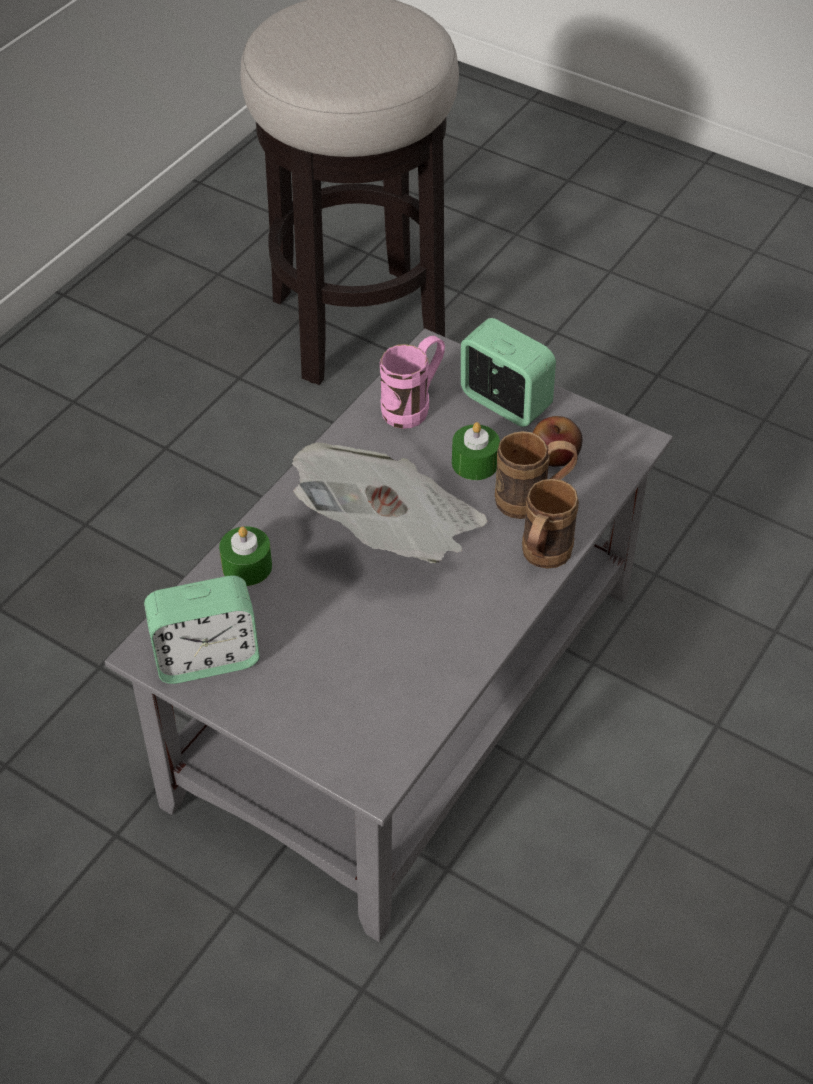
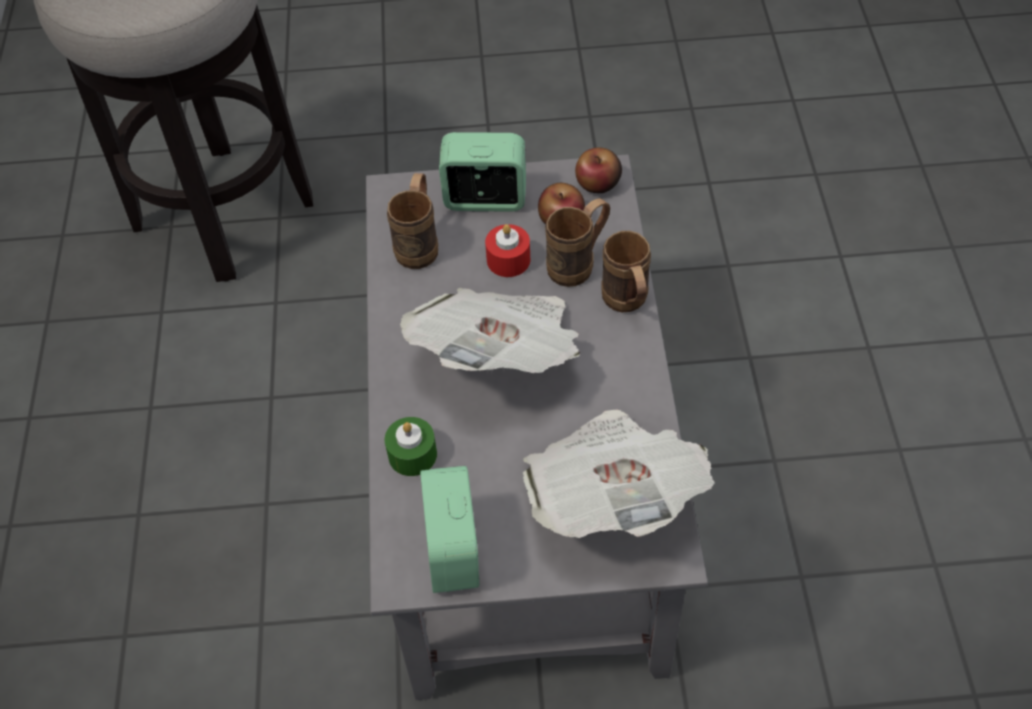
camera: 35 degrees left, 5 degrees up
alarm clock [144,575,260,684] -> alarm clock turned 135 degrees clockwise [420,466,479,593]
pink mug [380,336,445,429] -> brown mug [387,173,438,269]
green candle [452,422,500,480] -> red candle [485,224,530,277]
none -> newspaper [523,409,715,538]
none -> apple [575,147,622,193]

